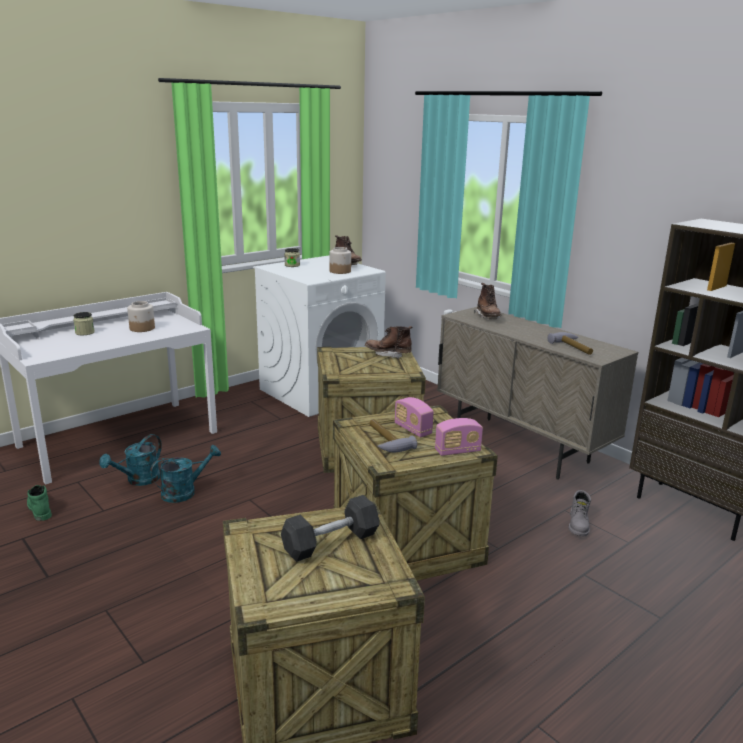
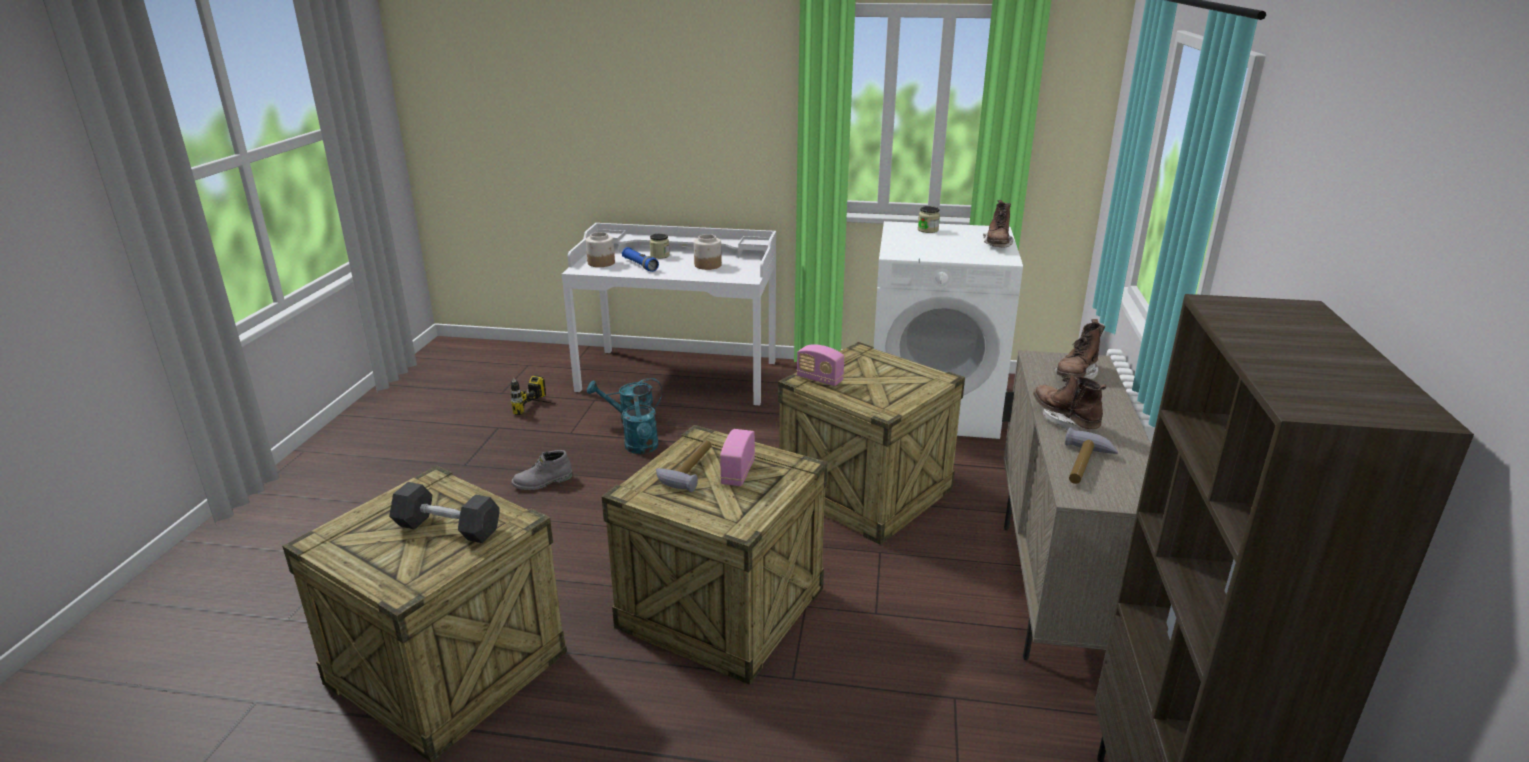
camera: 50 degrees right, 5 degrees up
green boot [27,485,52,521] -> power drill [510,375,555,415]
turquoise watering can [150,445,221,503] -> turquoise watering can turned 60 degrees clockwise [622,395,659,454]
jar [329,247,351,274] -> jar moved to [586,232,615,267]
brown boot [365,326,413,358] -> brown boot moved to [1033,374,1106,431]
radio [435,418,483,456] -> radio moved to [797,344,844,386]
grey boot [568,490,591,536] -> grey boot moved to [512,450,572,490]
none -> blue flashlight [622,247,659,272]

